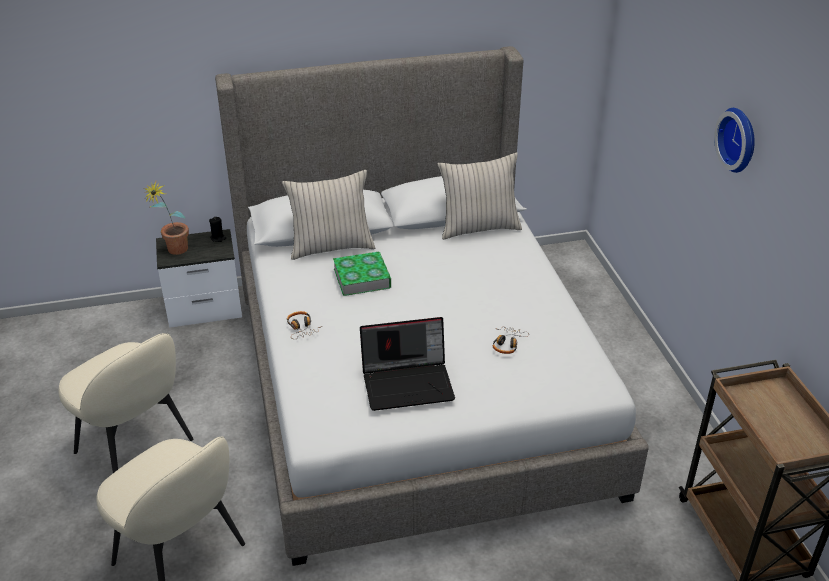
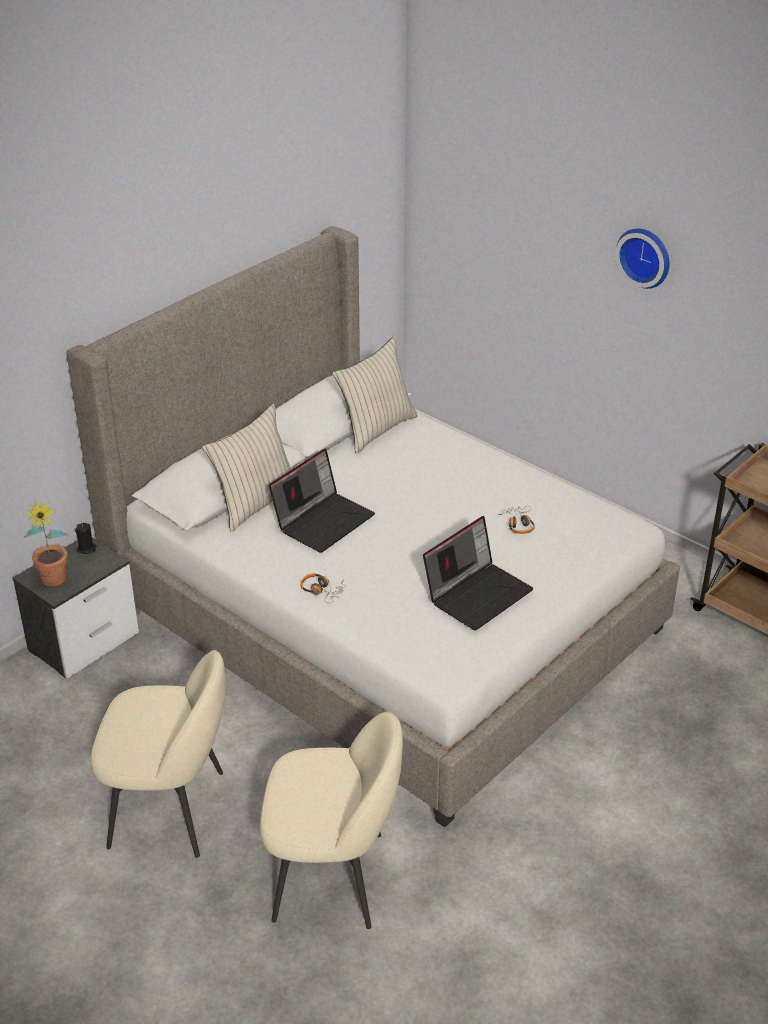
camera: 35 degrees left, 0 degrees up
book [333,251,391,296] -> laptop [269,448,375,553]

